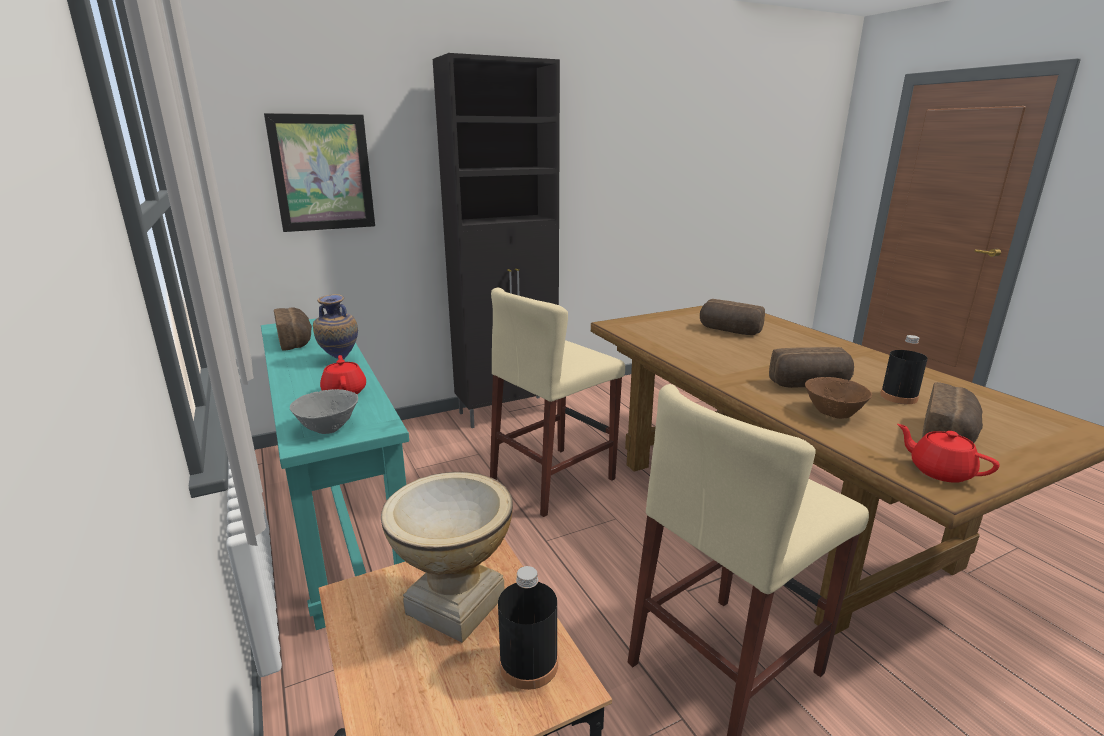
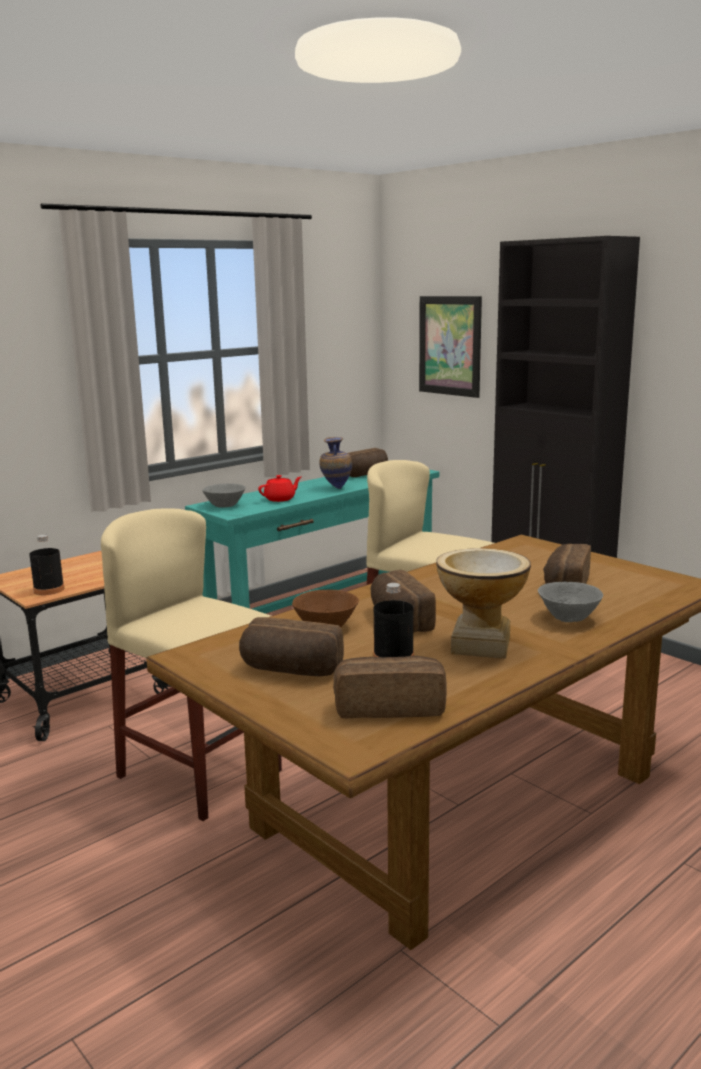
camera: 75 degrees right, 5 degrees down
vase [381,472,513,643] -> vase moved to [436,548,531,659]
red teapot [897,424,999,483] -> none
none -> bread [333,656,446,718]
none -> grey bowl [538,582,603,622]

